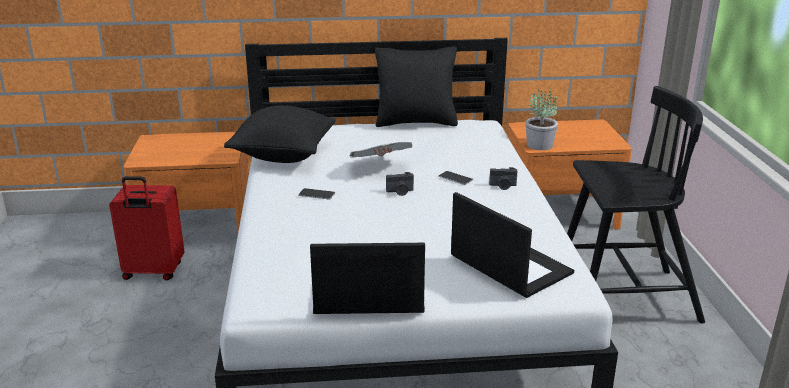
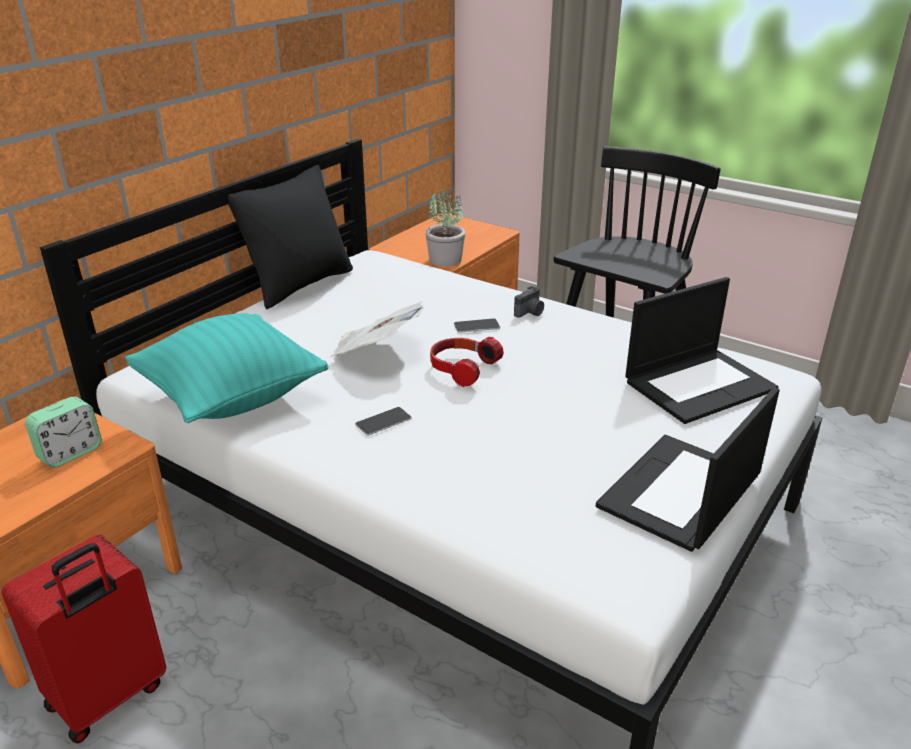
camera: 50 degrees left, 5 degrees up
black pillow [224,105,336,163] -> turquoise pillow [125,313,328,423]
camera [386,172,414,196] -> headphones [430,337,504,387]
laptop [451,192,574,298] -> laptop turned 150 degrees clockwise [625,277,779,424]
none -> alarm clock [25,396,102,468]

